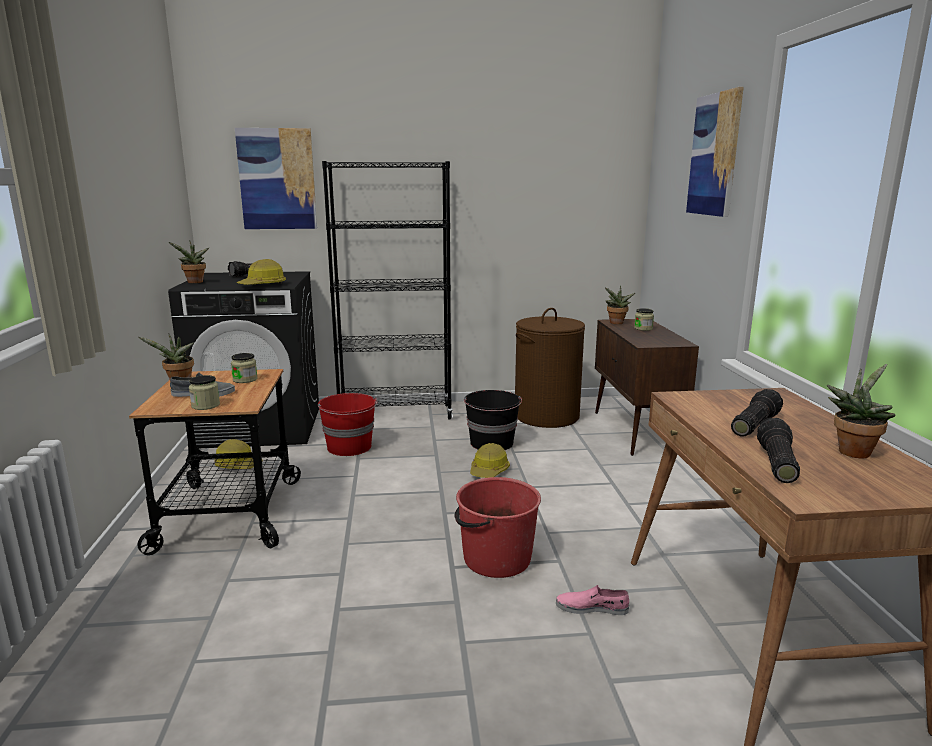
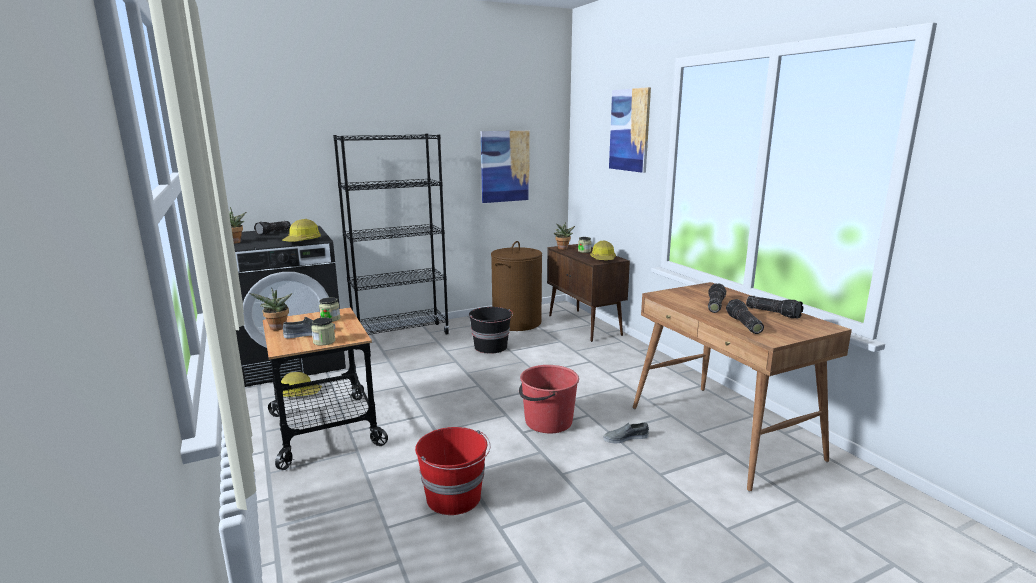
camera: 20 degrees left, 0 degrees up
picture [235,128,317,229] -> picture moved to [481,131,529,203]
red bucket [318,393,378,456] -> red bucket moved to [415,427,491,515]
hard hat [470,443,510,478] -> hard hat moved to [590,240,616,260]
pink shoe [556,585,629,615] -> grey shoe [603,422,649,443]
potted plant [827,364,895,458] -> flashlight [746,296,803,318]

